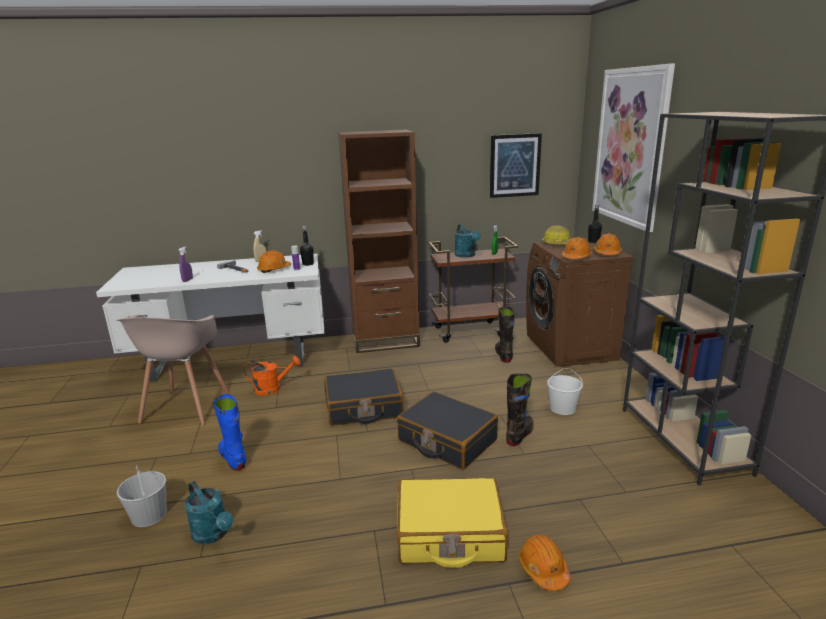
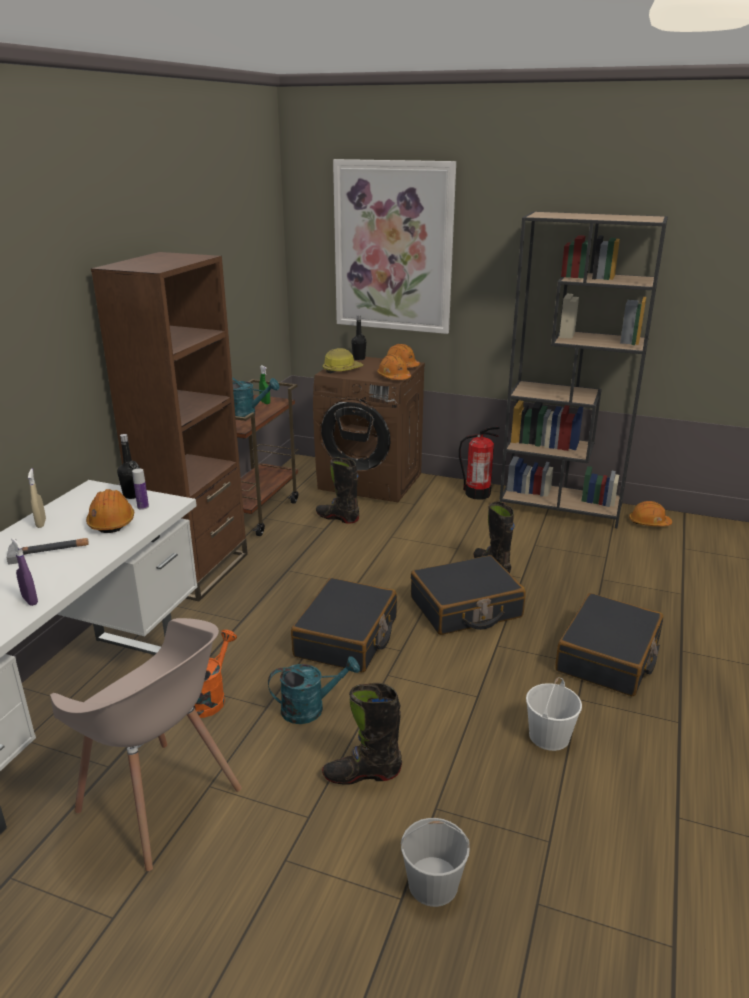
camera: 60 degrees left, 5 degrees up
turquoise watering can [185,481,233,544] -> turquoise watering can moved to [268,656,360,724]
blue boot [213,394,246,471] -> black boot [322,683,402,785]
yellow suitcase [397,478,508,568] -> black suitcase [555,593,663,696]
picture [490,133,542,198] -> none
orange hard hat [518,535,571,590] -> orange hard hat moved to [629,501,672,526]
white bucket [547,368,583,415] -> white bucket moved to [526,677,582,751]
none -> fire extinguisher [459,427,500,500]

